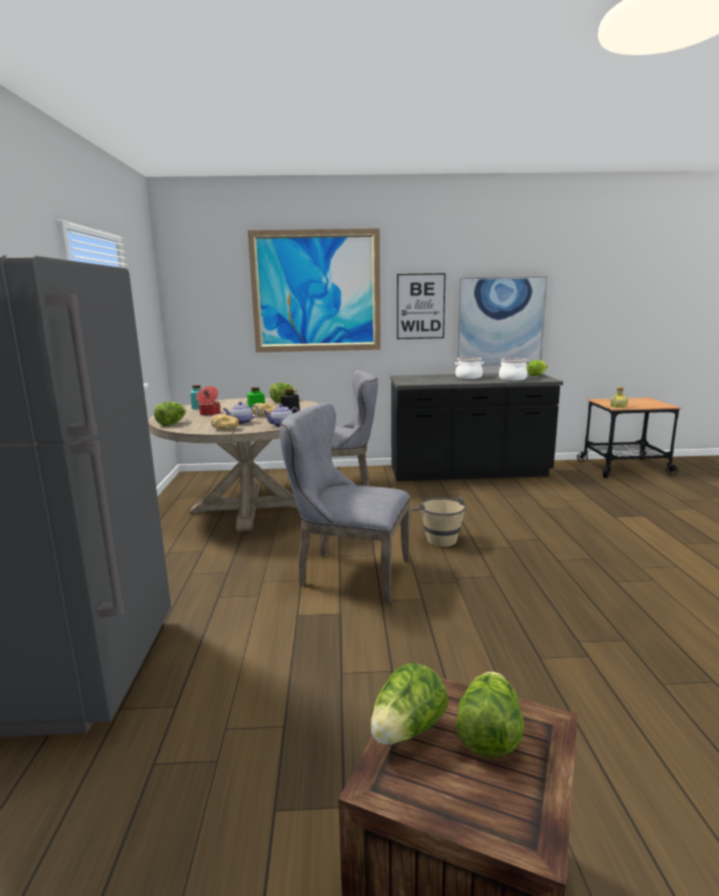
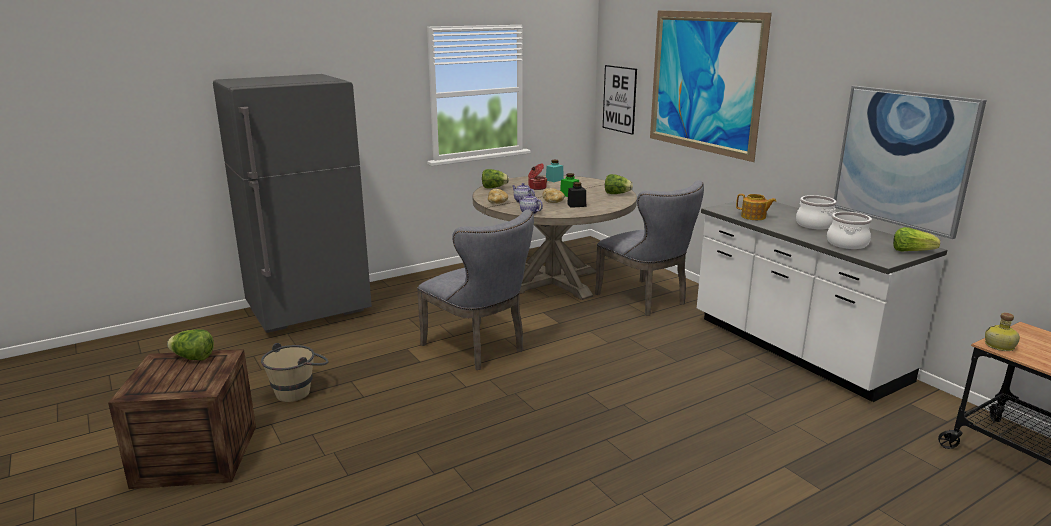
camera: 60 degrees right, 5 degrees up
grey chair [280,403,410,604] -> grey chair turned 150 degrees clockwise [417,209,534,370]
black counter [390,372,563,481] -> white counter [697,199,947,402]
picture [397,273,446,339] -> picture moved to [603,65,637,135]
beige bucket [411,496,466,547] -> beige bucket moved to [261,343,329,402]
lettuce [456,672,524,757] -> none
none -> teapot [736,194,776,220]

